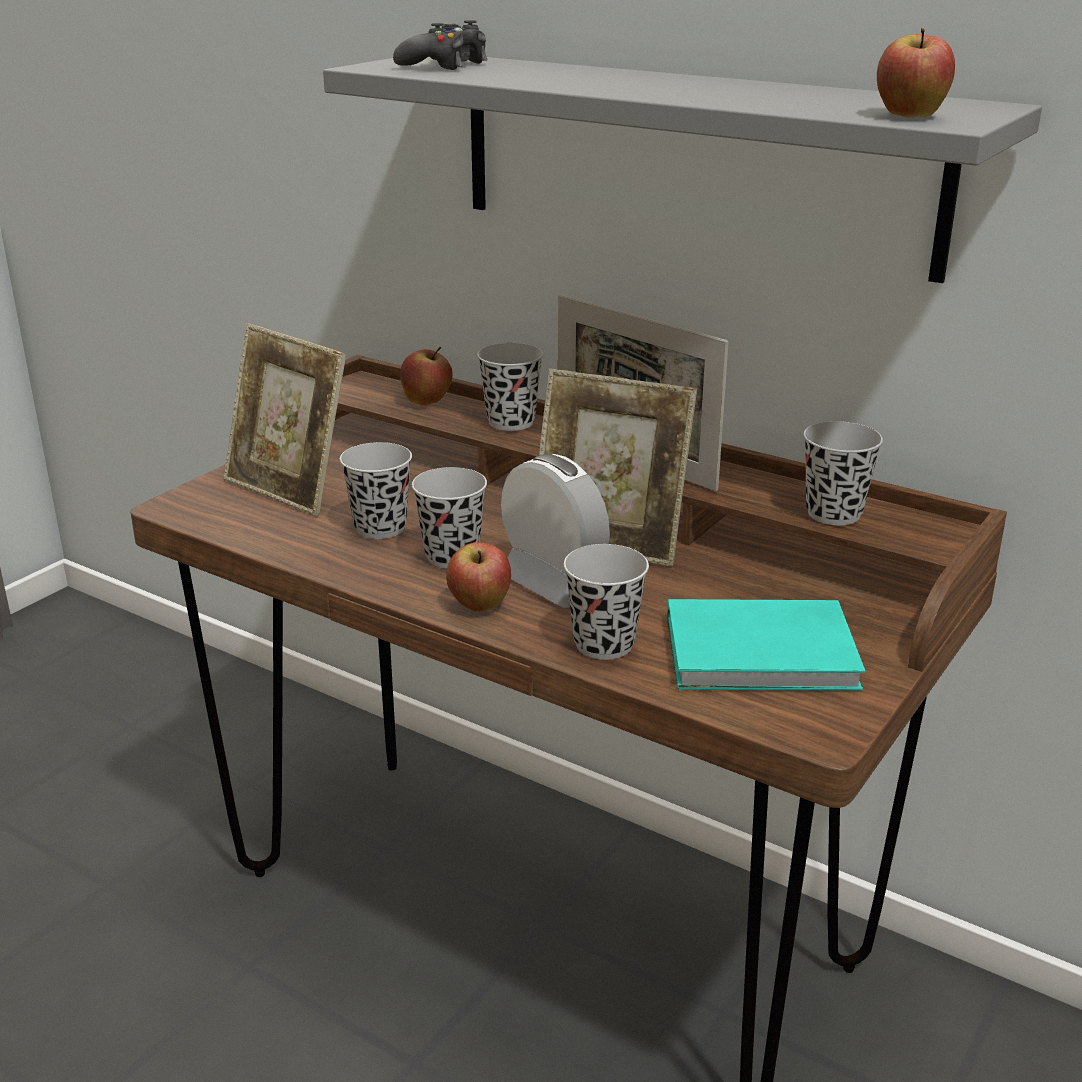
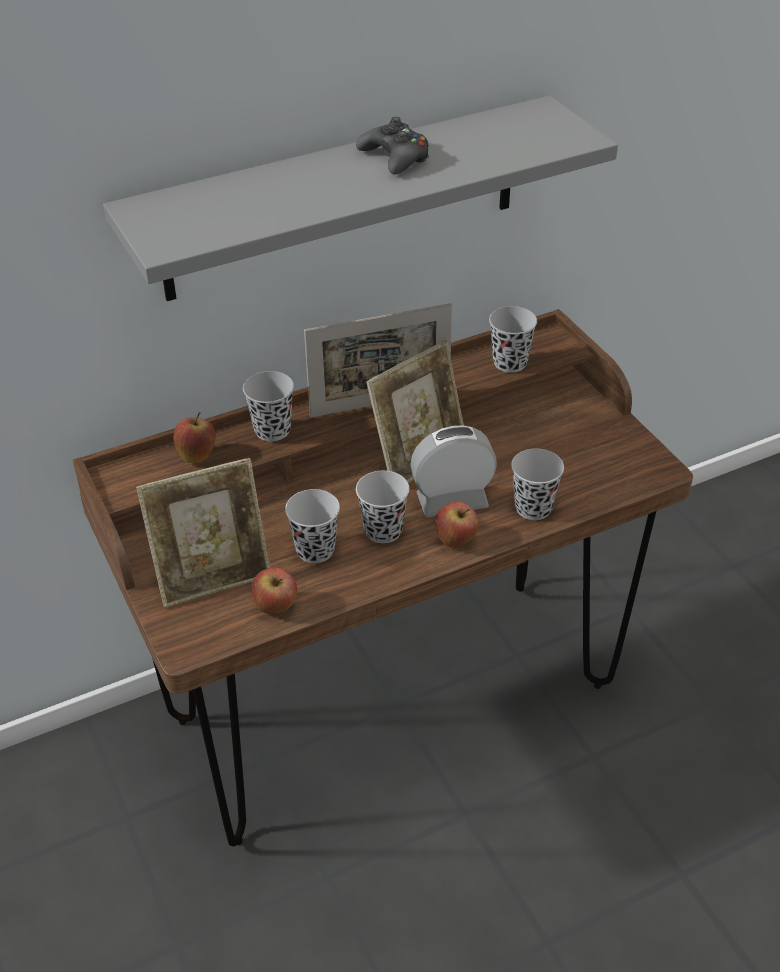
camera: 60 degrees left, 15 degrees up
black game controller [393,20,488,70] -> black game controller moved to [356,117,429,175]
turquoise book [667,599,865,691] -> none
apple [877,28,955,118] -> apple moved to [251,568,297,614]

